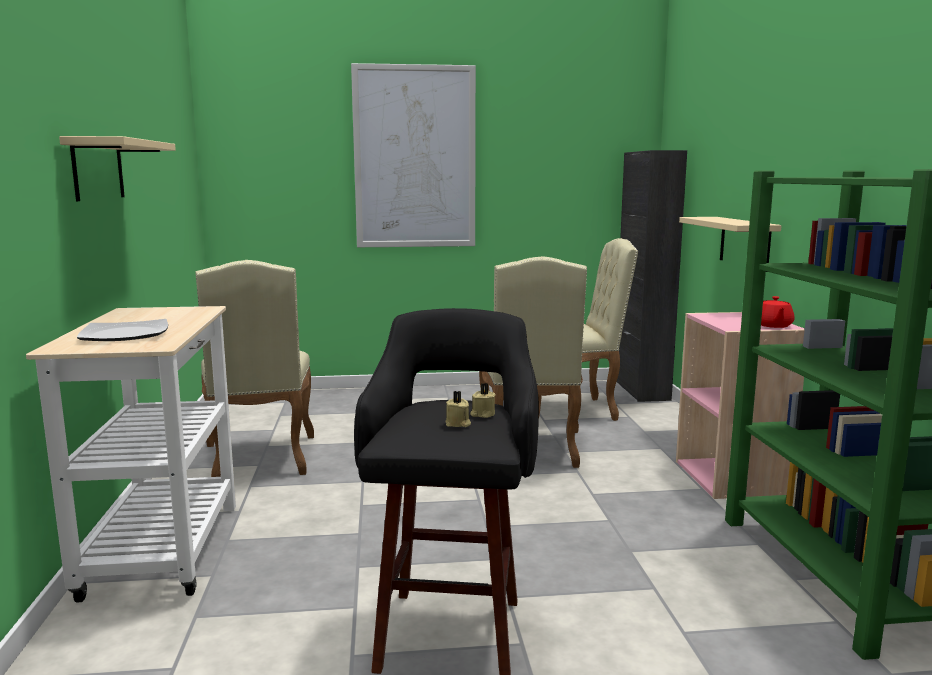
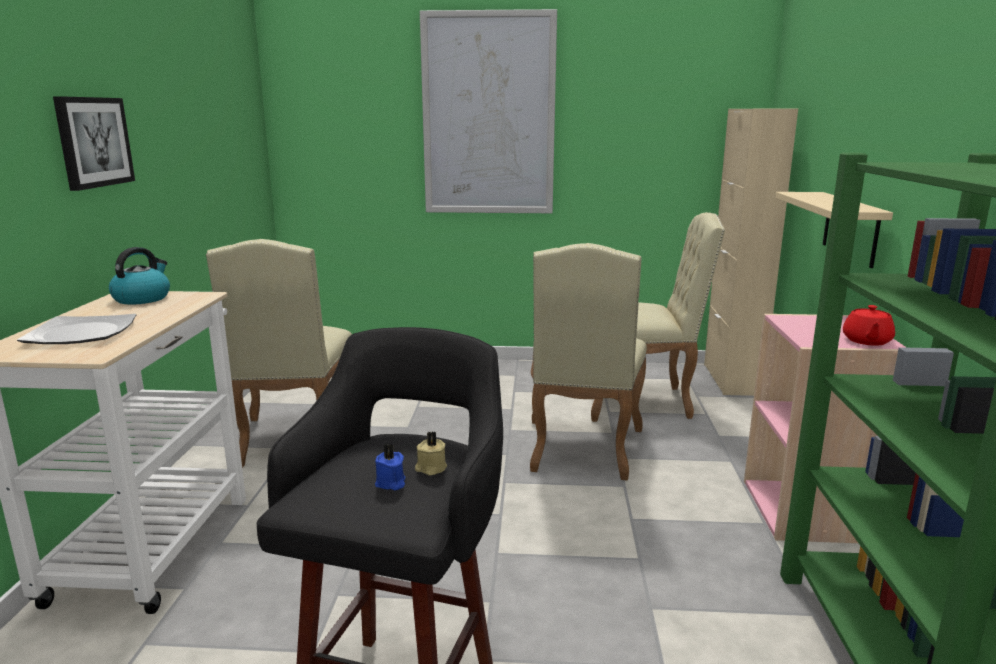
camera: 10 degrees right, 5 degrees up
beige shelf [59,136,176,201] -> picture [53,96,135,191]
beige candle [446,391,471,427] -> blue candle [375,444,405,490]
black cabinet [617,150,687,402] -> beige cabinet [704,109,798,396]
none -> kettle [109,247,170,305]

